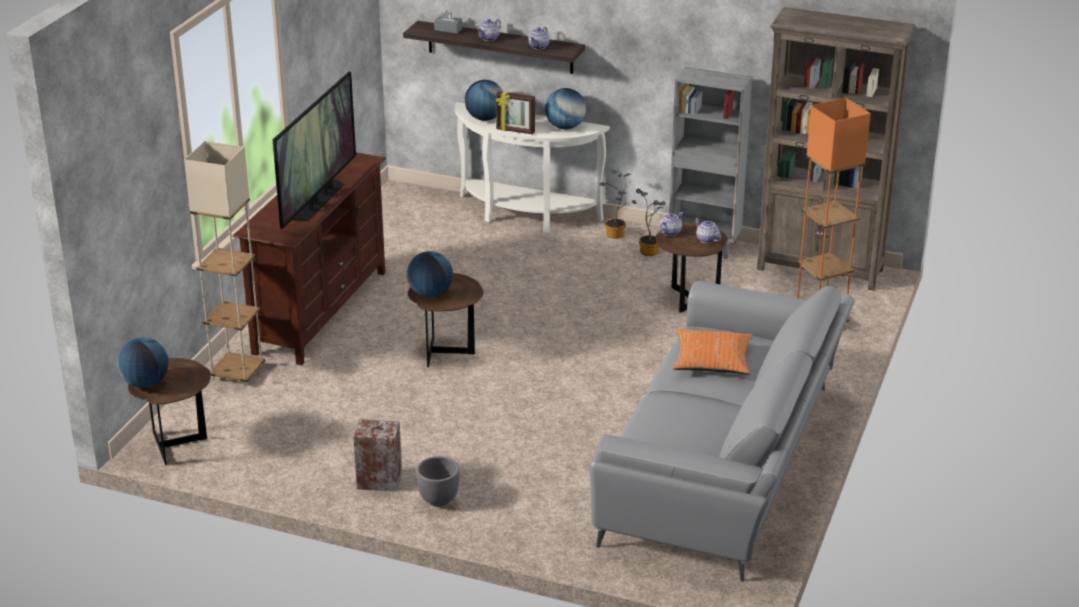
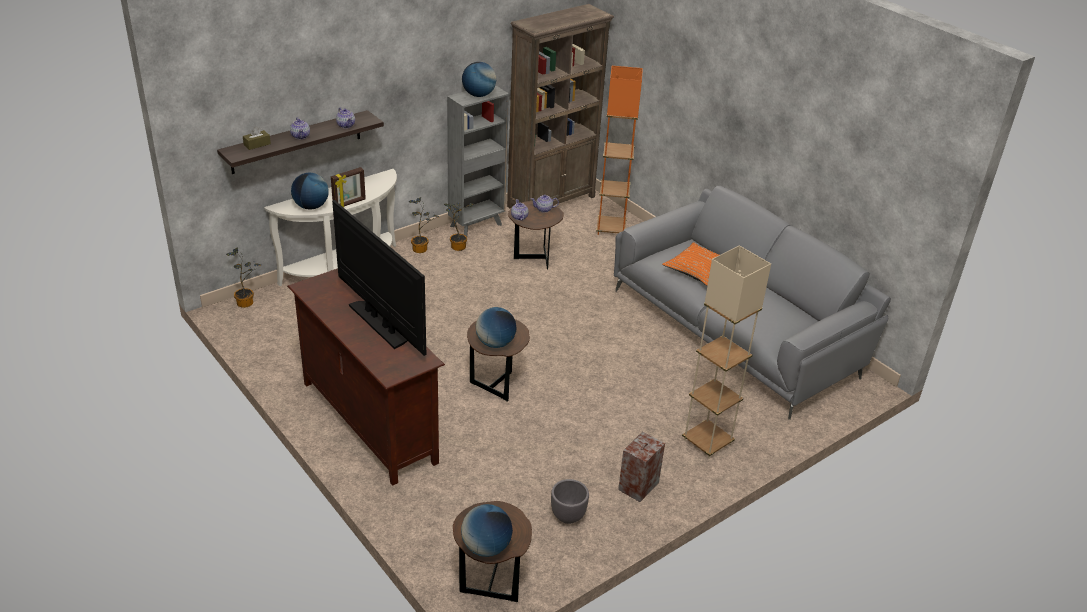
camera: 60 degrees left, 5 degrees up
beige floor lamp [184,141,265,386] -> beige floor lamp moved to [682,245,771,459]
grey planter [416,456,460,507] -> grey planter moved to [551,479,589,524]
grey tissue box [434,10,462,33] -> brown tissue box [243,127,271,150]
globe [545,88,586,129] -> globe moved to [462,62,496,97]
none -> potted plant [226,247,261,308]

